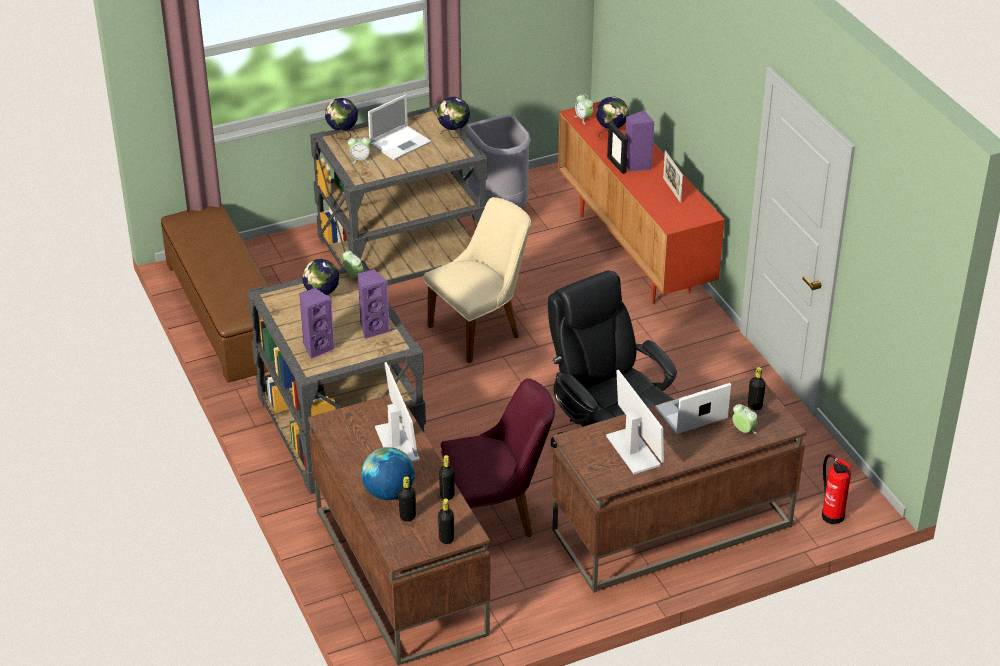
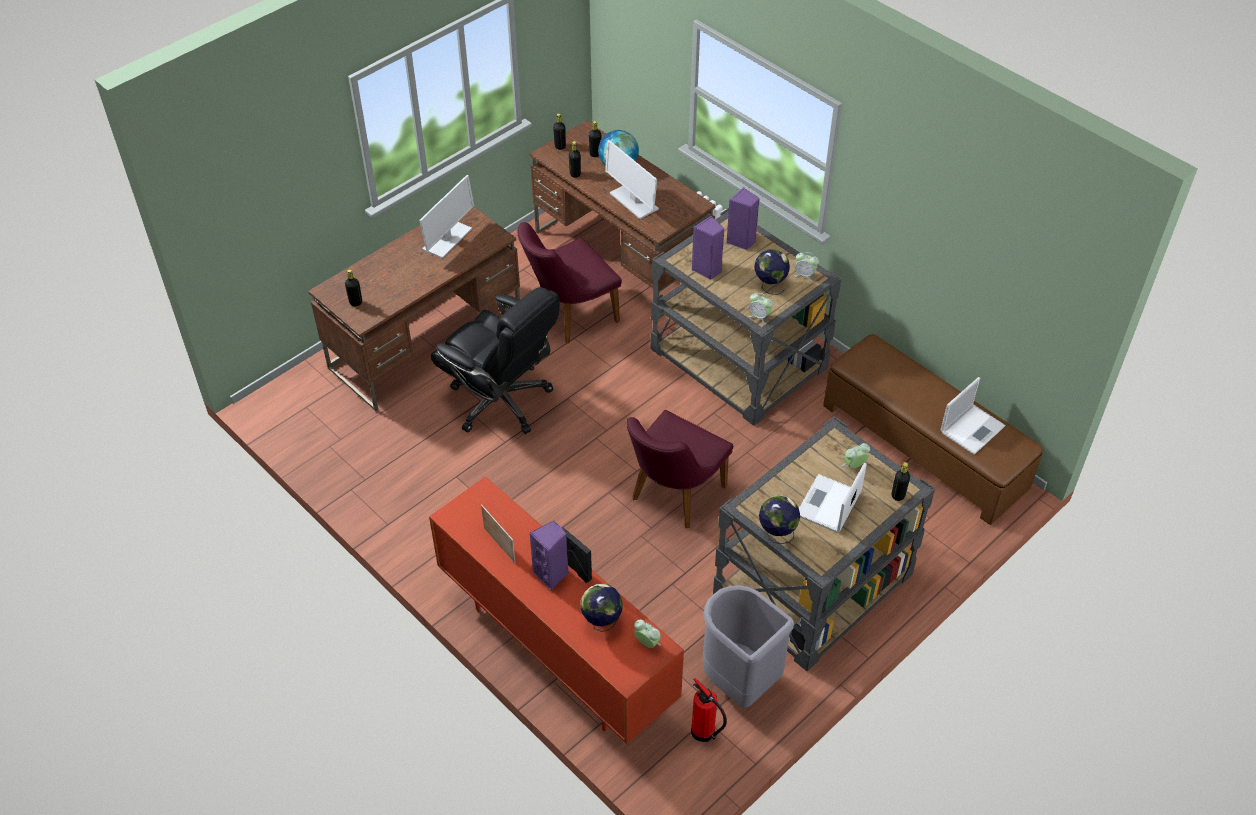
camera: 160 degrees right, 10 degrees up
globe [325,98,358,140] -> black bottle [892,462,910,501]
beige chair [424,197,531,363] -> purple chair [626,410,733,528]
monitor [606,370,664,474] -> monitor turned 105 degrees counterclockwise [419,175,474,259]
laptop [655,383,731,434] -> laptop moved to [940,377,1006,454]
alarm clock [732,404,757,434] -> alarm clock moved to [794,252,819,282]
fire extinguisher [822,454,852,524] -> fire extinguisher moved to [691,678,727,742]

